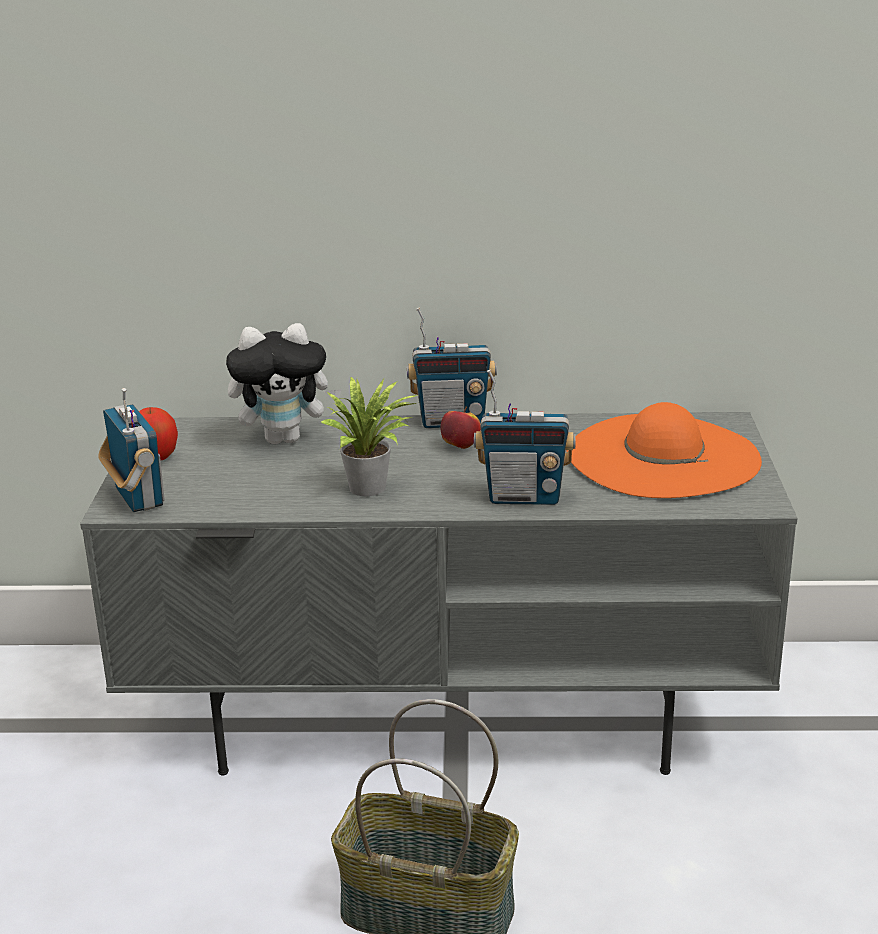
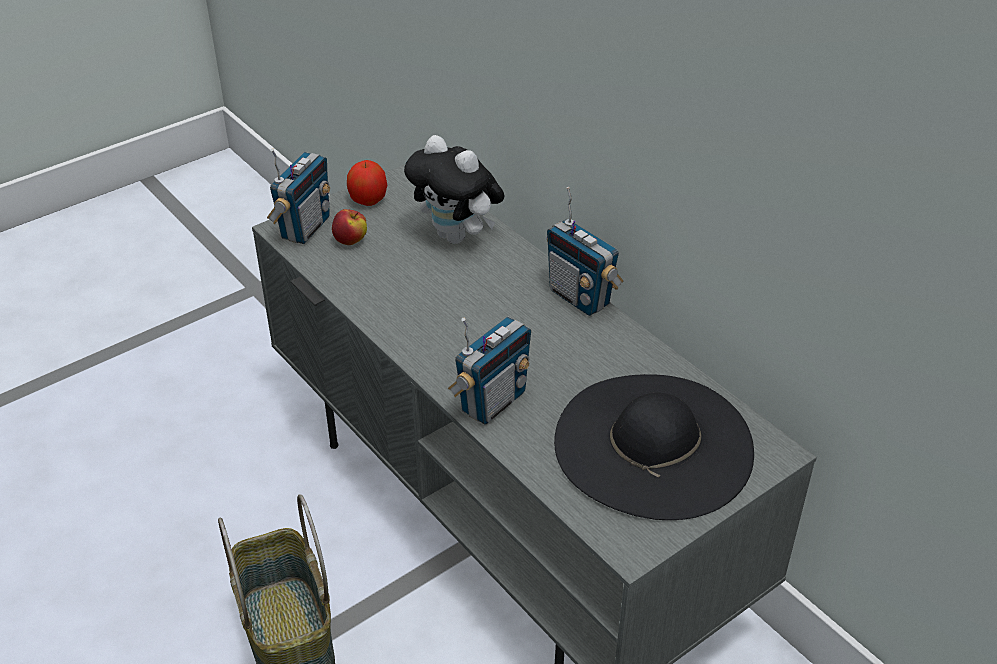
camera: 50 degrees right, 15 degrees up
potted plant [321,376,418,496] -> none
apple [440,407,481,449] -> apple moved to [332,209,367,245]
radio [474,369,576,505] -> radio turned 105 degrees counterclockwise [448,317,531,425]
orange hat [566,402,762,498] -> black hat [554,374,754,520]

